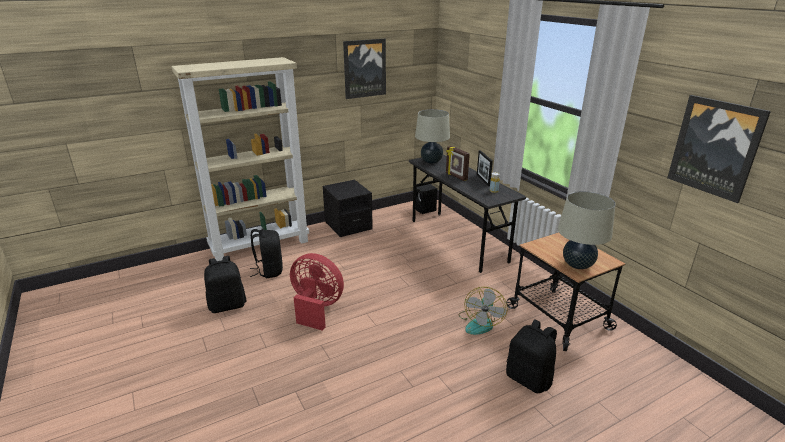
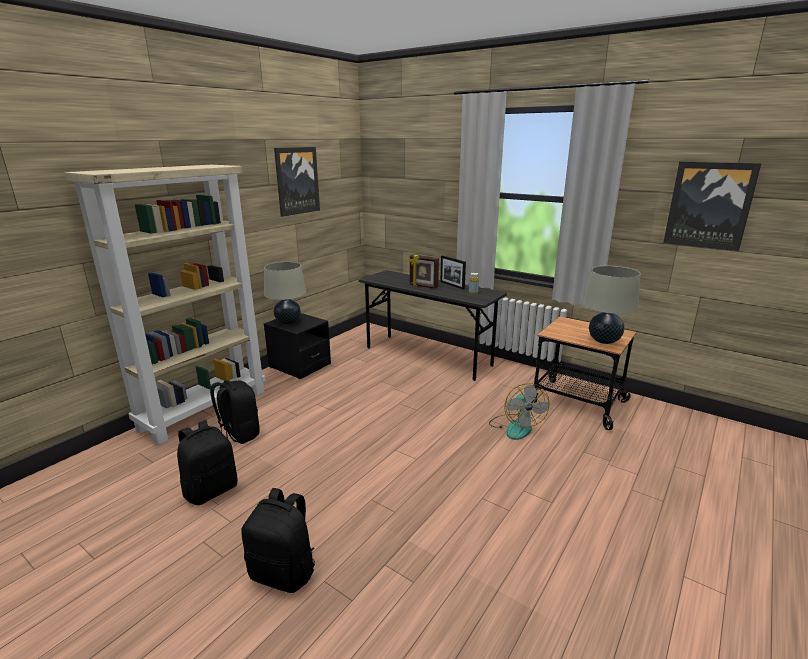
camera: 25 degrees left, 5 degrees down
red fan [290,253,344,331] -> none
beige table lamp [415,109,450,164] -> beige table lamp moved to [264,262,306,325]
black speaker [416,184,437,214] -> none
black backpack [506,319,557,393] -> black backpack moved to [241,488,315,593]

